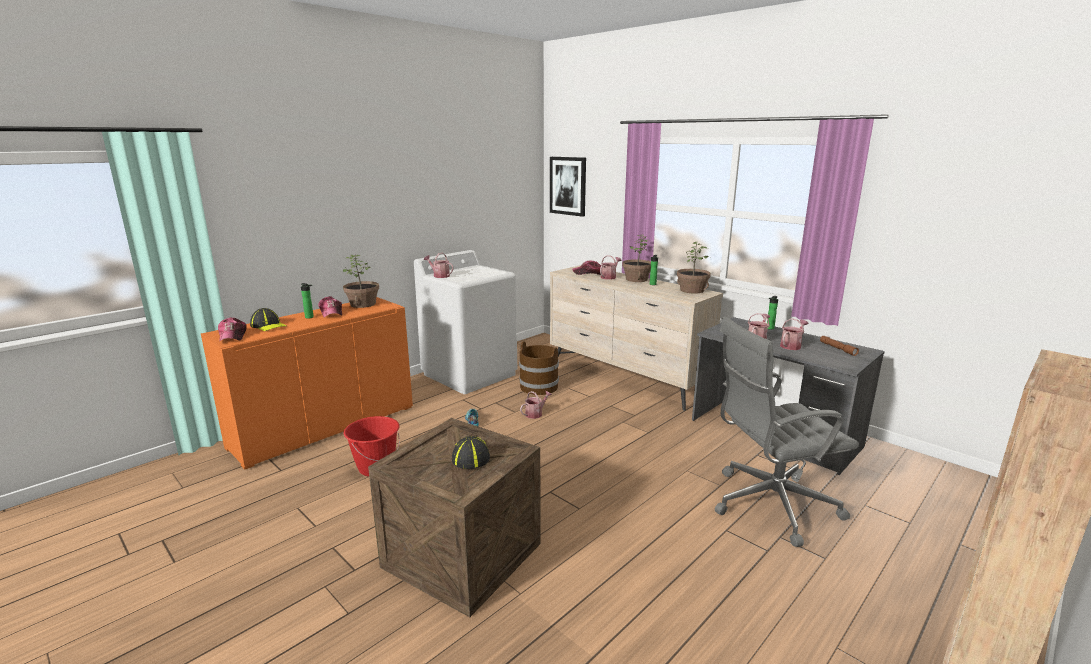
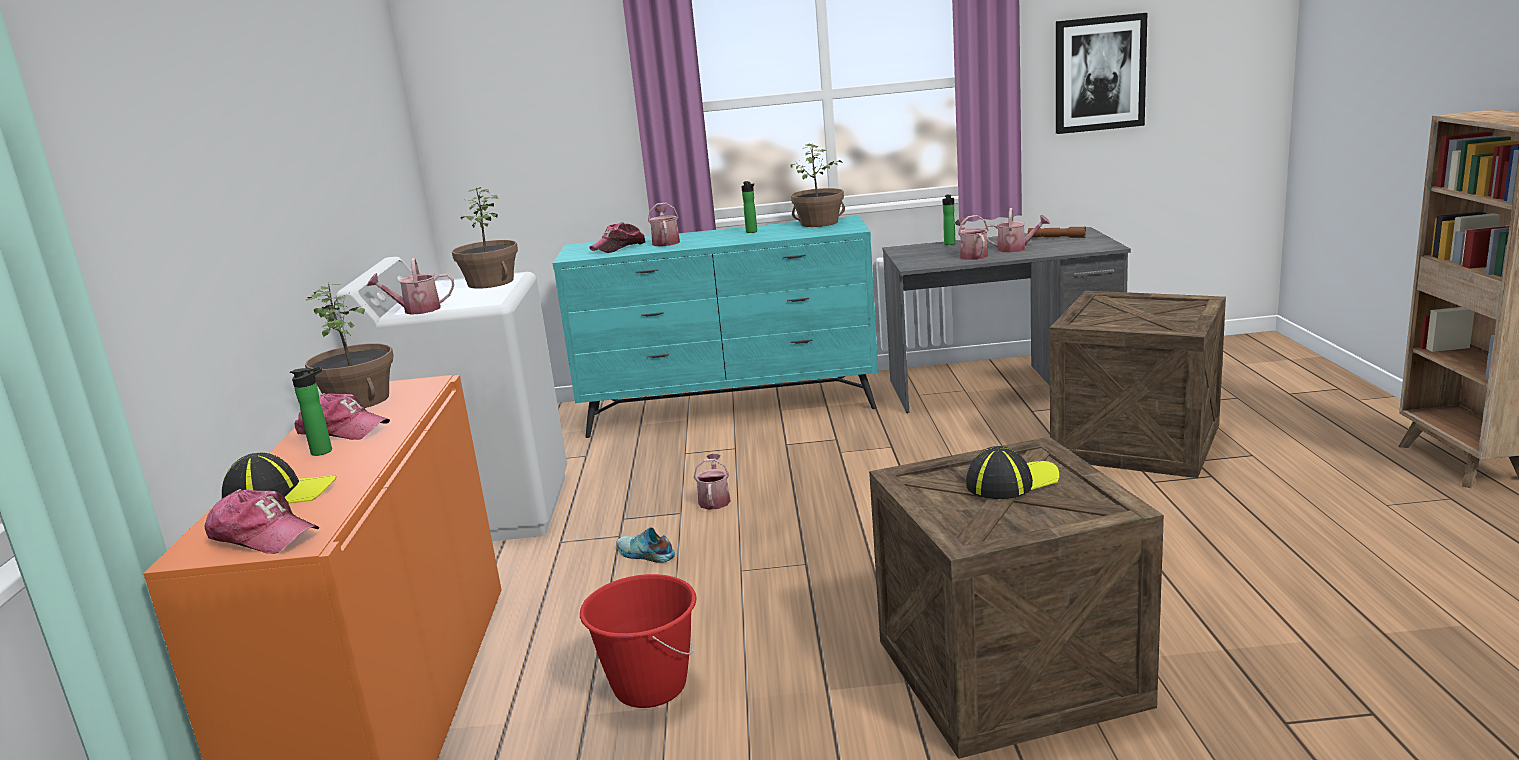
camera: 45 degrees left, 0 degrees up
cap [452,436,490,469] -> cap turned 120 degrees clockwise [966,446,1059,499]
brown bucket [519,341,559,395] -> none
picture [550,157,586,217] -> picture moved to [1056,13,1147,134]
beige dresser [550,265,723,411] -> turquoise dresser [553,216,879,438]
potted plant [622,235,651,282] -> potted plant moved to [452,187,518,289]
grey office chair [715,317,859,547] -> crate [1050,291,1226,478]
watering can [780,318,808,350] -> watering can turned 105 degrees clockwise [985,208,1051,253]

